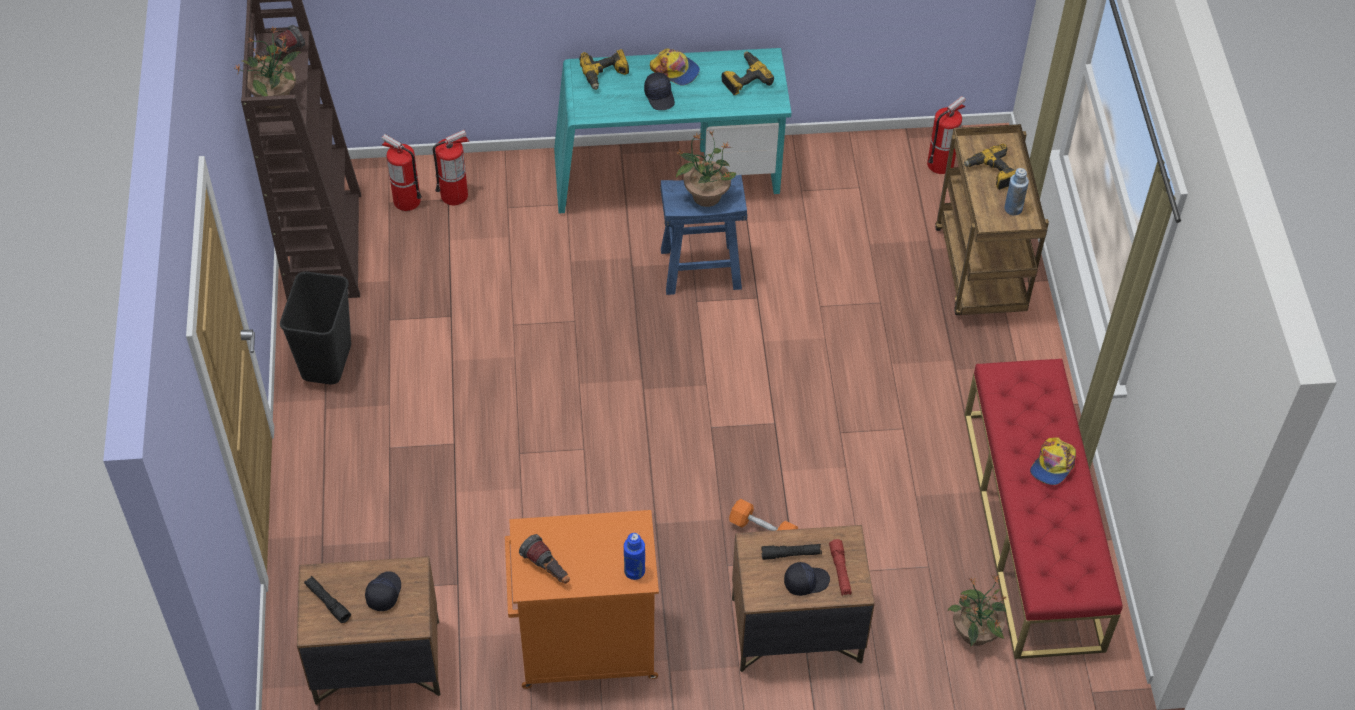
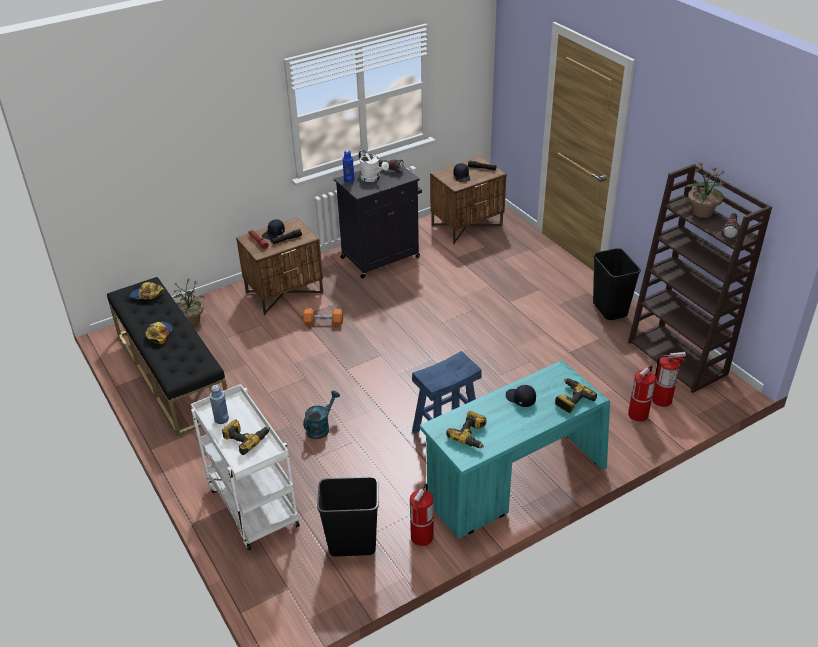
camera: 155 degrees right, 15 degrees down
orange cabinet [505,510,659,689] -> black cabinet [334,166,422,279]
cap [650,48,700,86] -> cap moved to [130,282,164,299]
potted plant [676,130,736,207] -> none
fire extinguisher [927,96,966,174] -> fire extinguisher moved to [410,484,434,546]
brown cart [935,124,1049,315] -> white cart [191,384,300,551]
red bench [965,358,1123,659] -> black bench [107,277,227,436]
none -> turquoise watering can [303,390,340,439]
none -> black trash can [317,476,379,557]
none -> white watering can [358,150,389,182]

